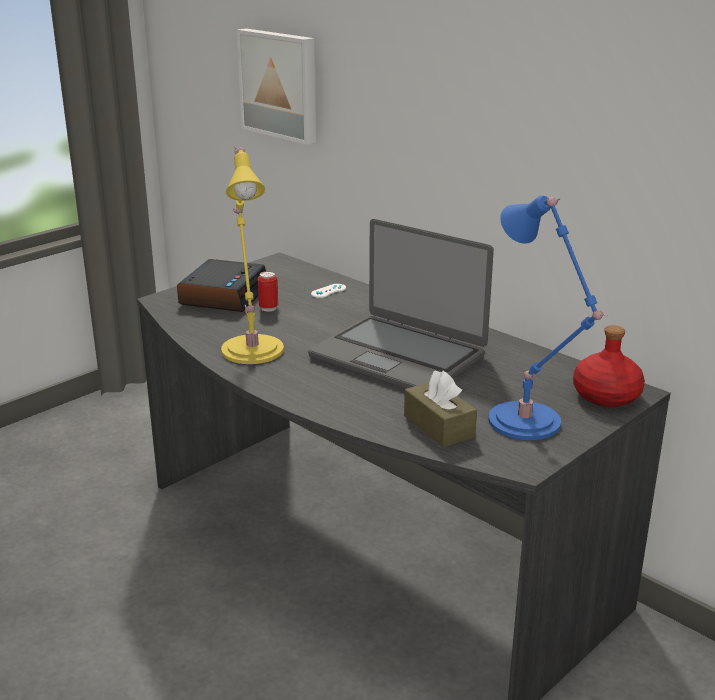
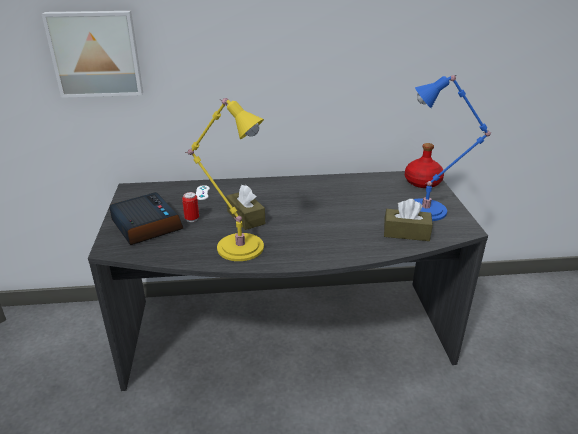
camera: 50 degrees left, 5 degrees up
laptop [308,219,494,389] -> none
none -> brown tissue box [226,185,265,230]

